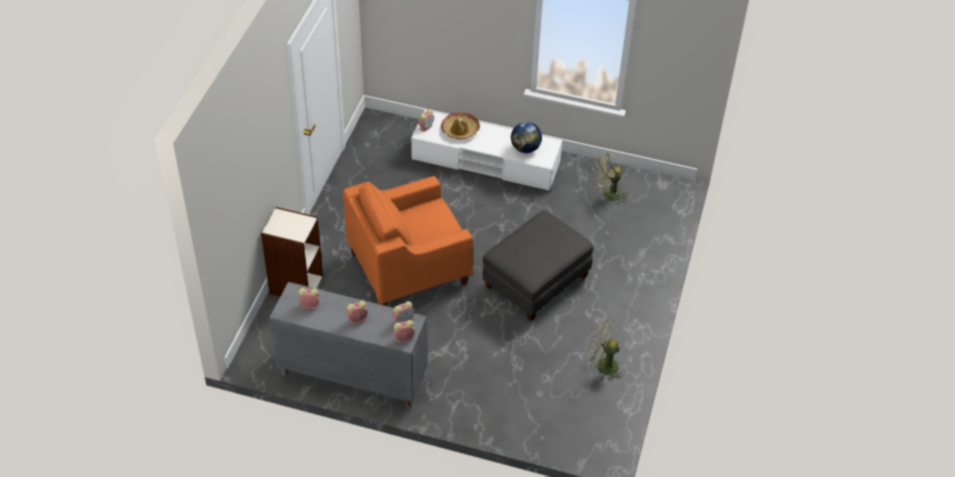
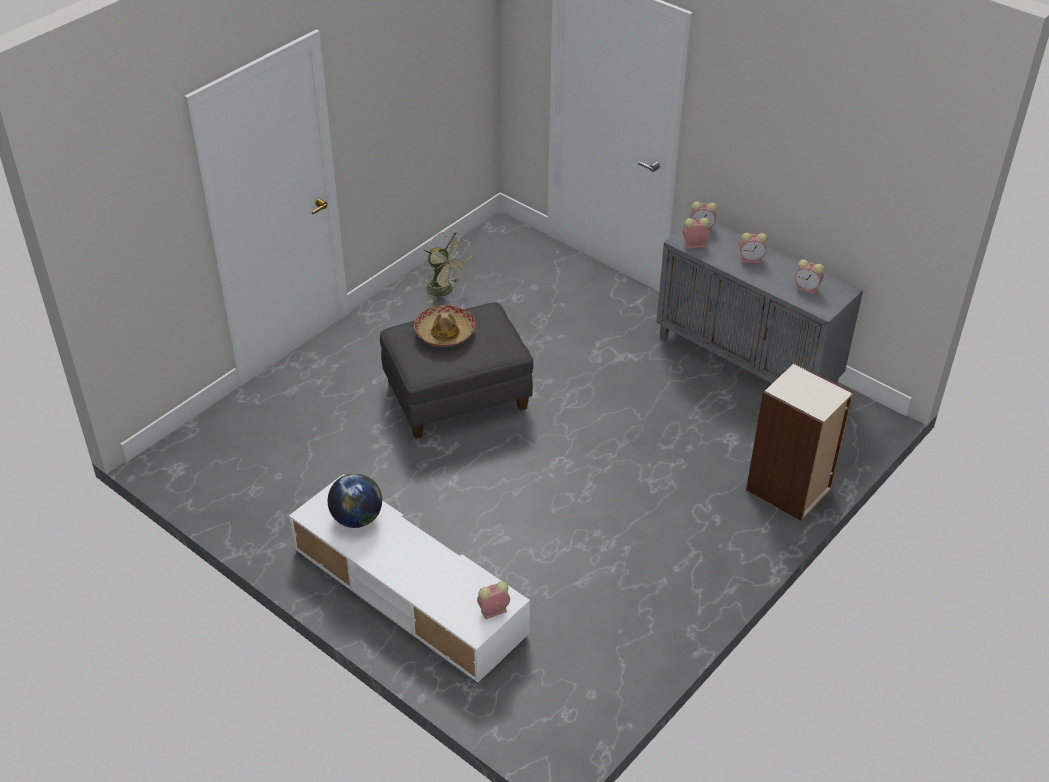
camera: 155 degrees left, 5 degrees down
orange armchair [343,176,473,306] -> none
hat [441,112,480,139] -> hat moved to [414,305,476,347]
green fan [593,153,629,206] -> none

